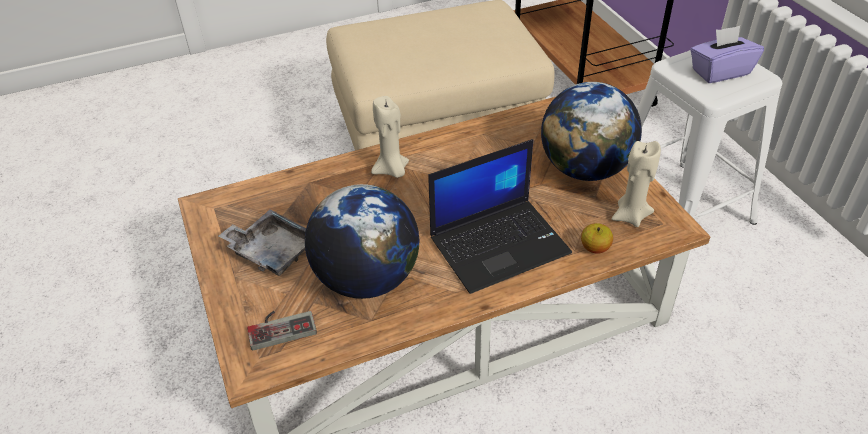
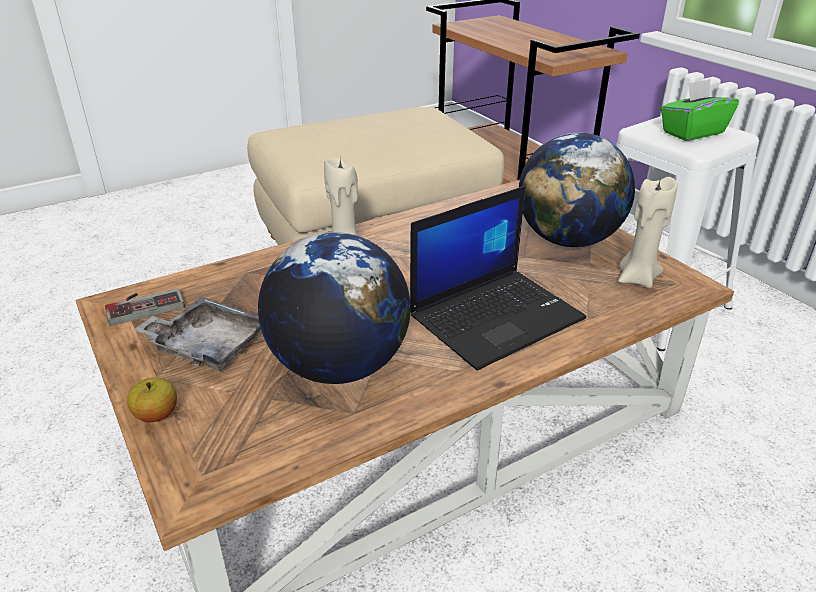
camera: 10 degrees left, 10 degrees down
game controller [247,311,317,351] -> game controller moved to [105,288,185,326]
apple [581,223,613,254] -> apple moved to [127,377,177,422]
purple tissue box [690,26,764,83] -> green tissue box [661,79,739,141]

